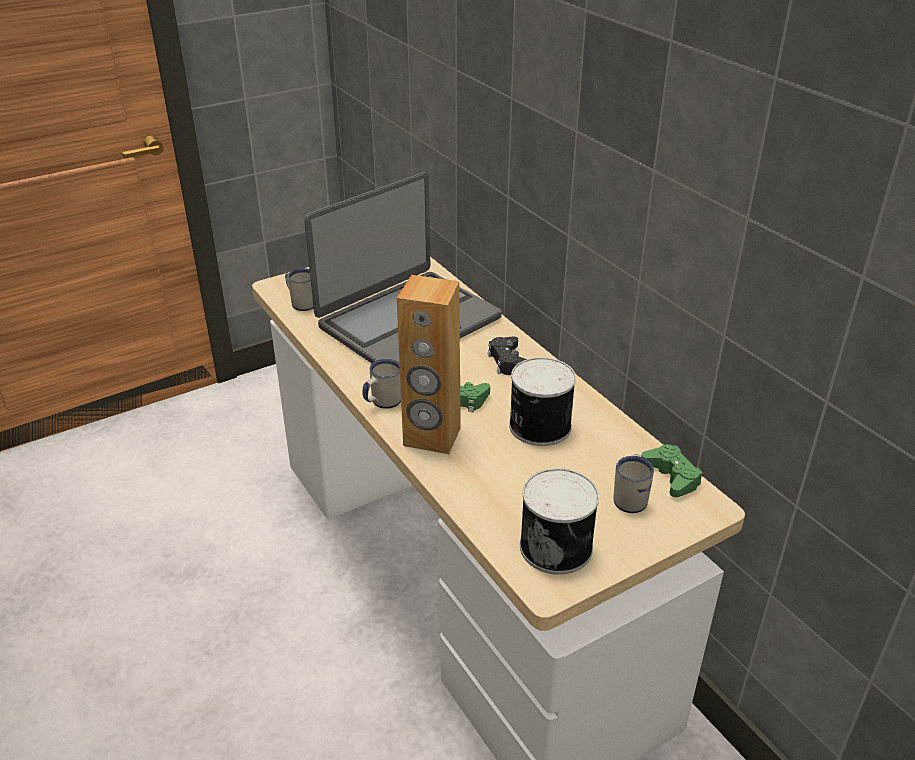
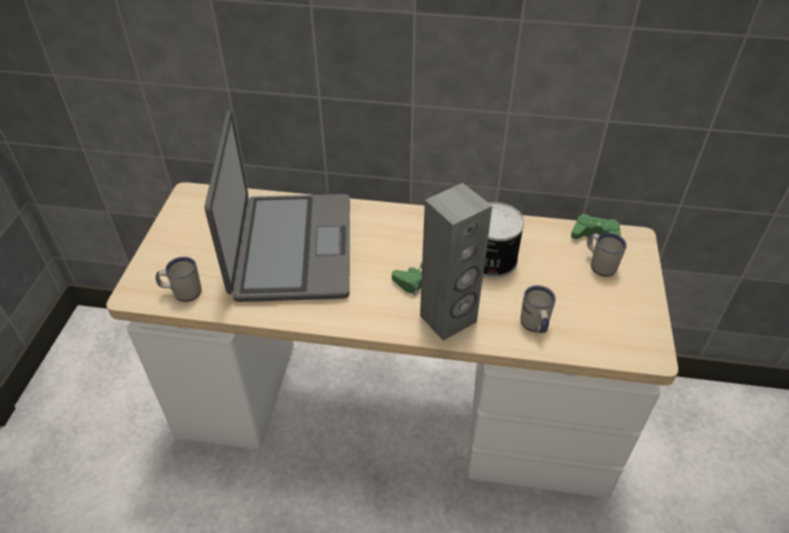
camera: 50 degrees left, 10 degrees up
white mug [362,359,401,409] -> white mug moved to [520,285,556,333]
brown speaker [397,275,461,454] -> grey speaker [420,183,492,341]
black game controller [487,336,527,375] -> none
can [520,468,599,575] -> none

